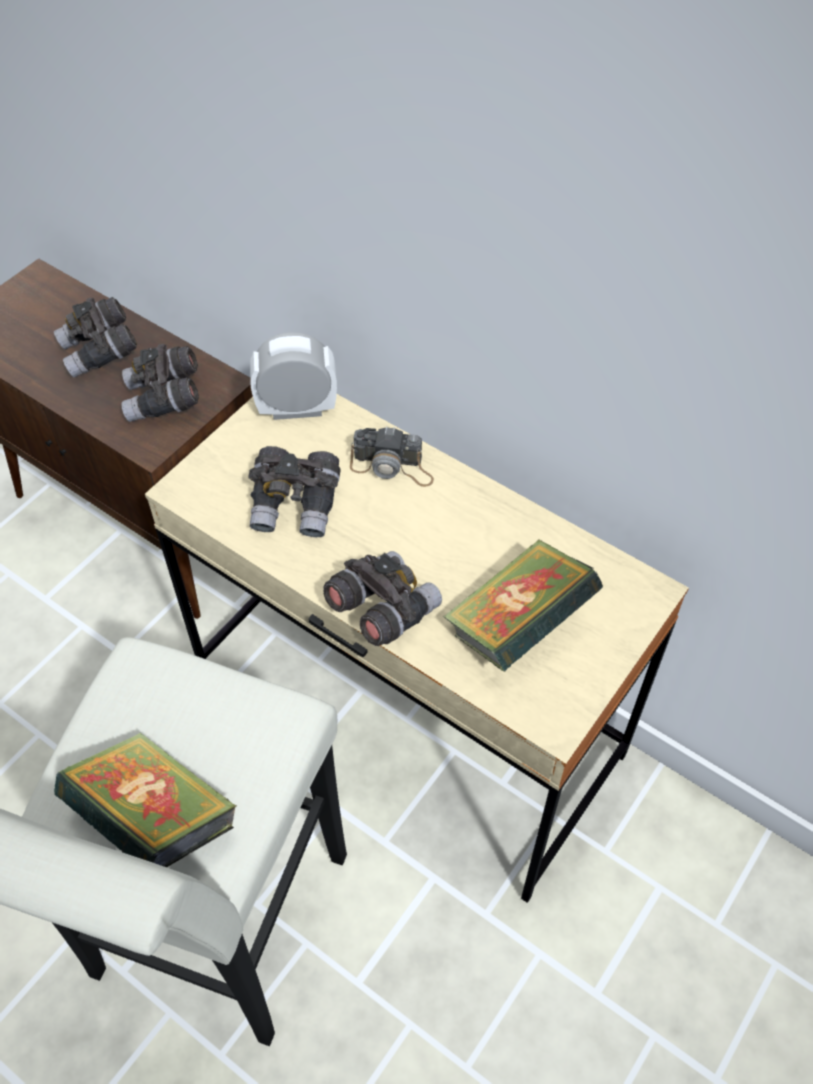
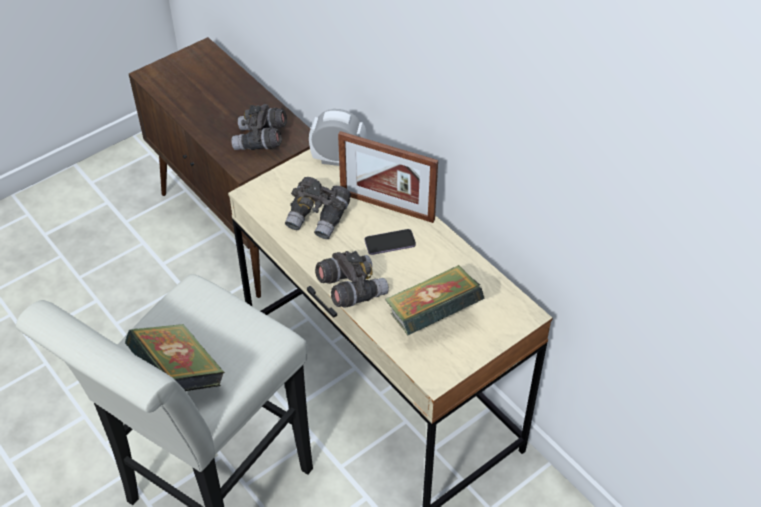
camera: 15 degrees right, 5 degrees down
grey binoculars [54,297,137,377] -> none
camera [350,426,434,487] -> picture frame [338,131,438,223]
none -> phone [365,229,416,255]

